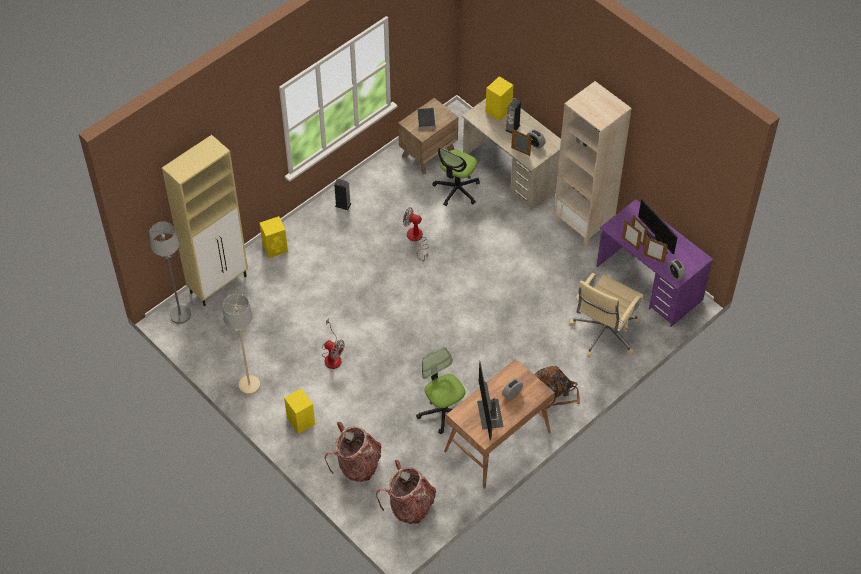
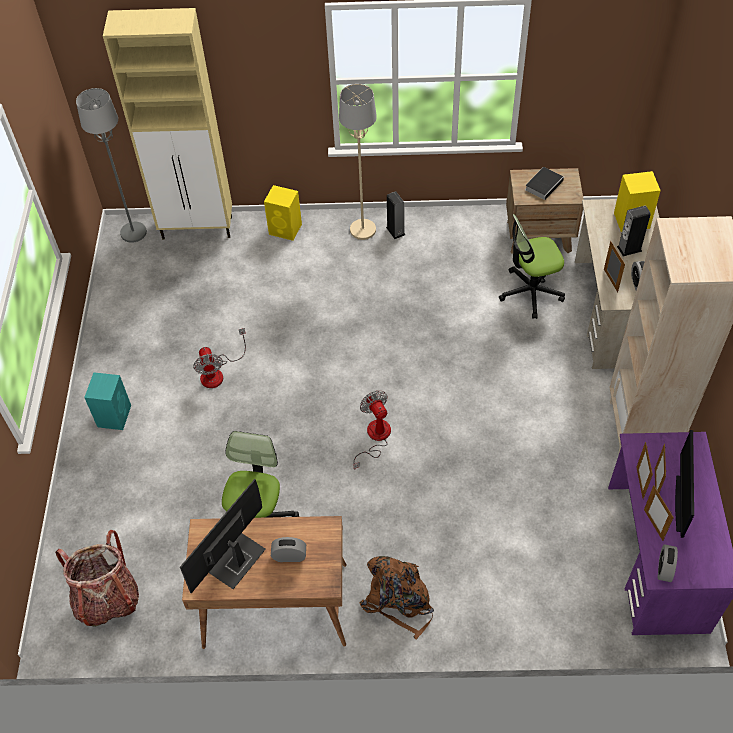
camera: 45 degrees right, 0 degrees up
beige floor lamp [223,294,260,395] -> beige floor lamp moved to [339,84,377,240]
yellow speaker [284,389,315,434] -> turquoise speaker [84,372,131,430]
backpack [324,422,382,482] -> none
fan [403,207,428,261] -> fan moved to [353,390,391,470]
beige office chair [569,273,644,358] -> none

